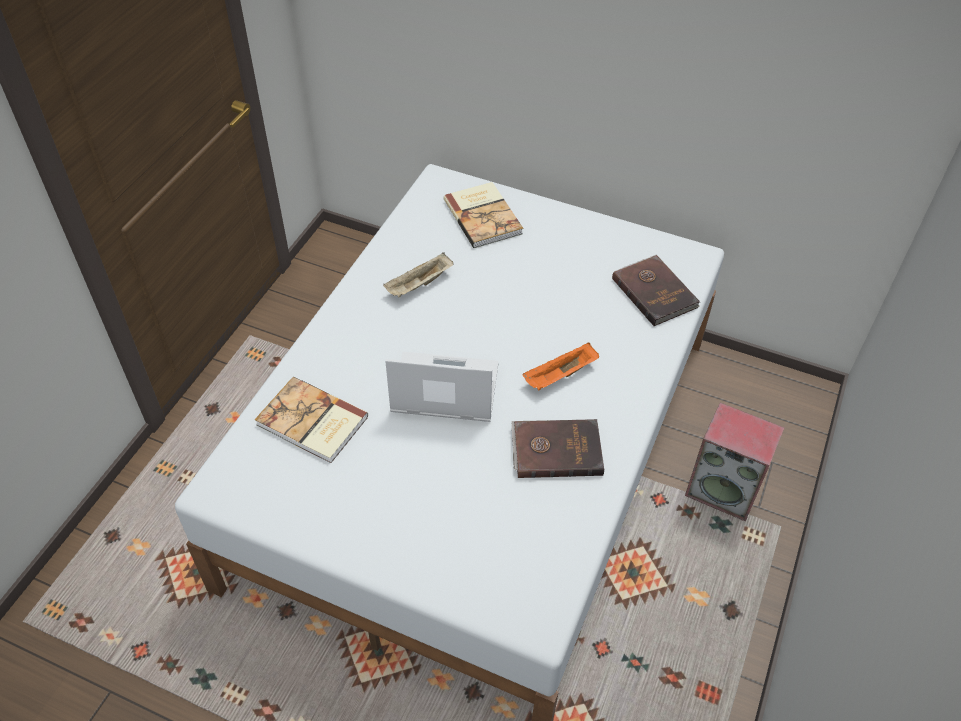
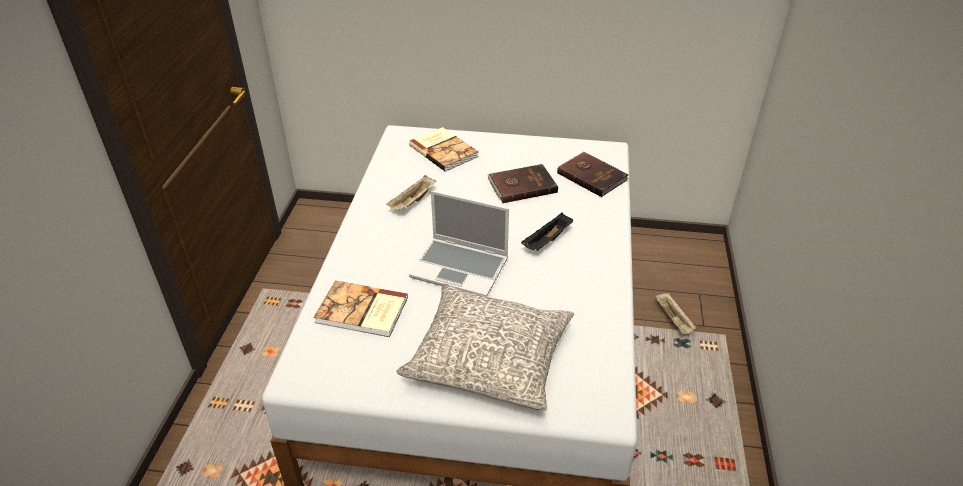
camera: 15 degrees left, 10 degrees down
laptop [385,352,499,422] -> laptop turned 150 degrees counterclockwise [409,191,509,297]
brown book [511,419,604,478] -> brown book moved to [487,164,558,203]
orange tray [522,342,599,390] -> black tray [521,213,573,251]
speaker [685,403,784,522] -> beige tray [655,292,696,334]
none -> grey pillow [396,283,574,411]

